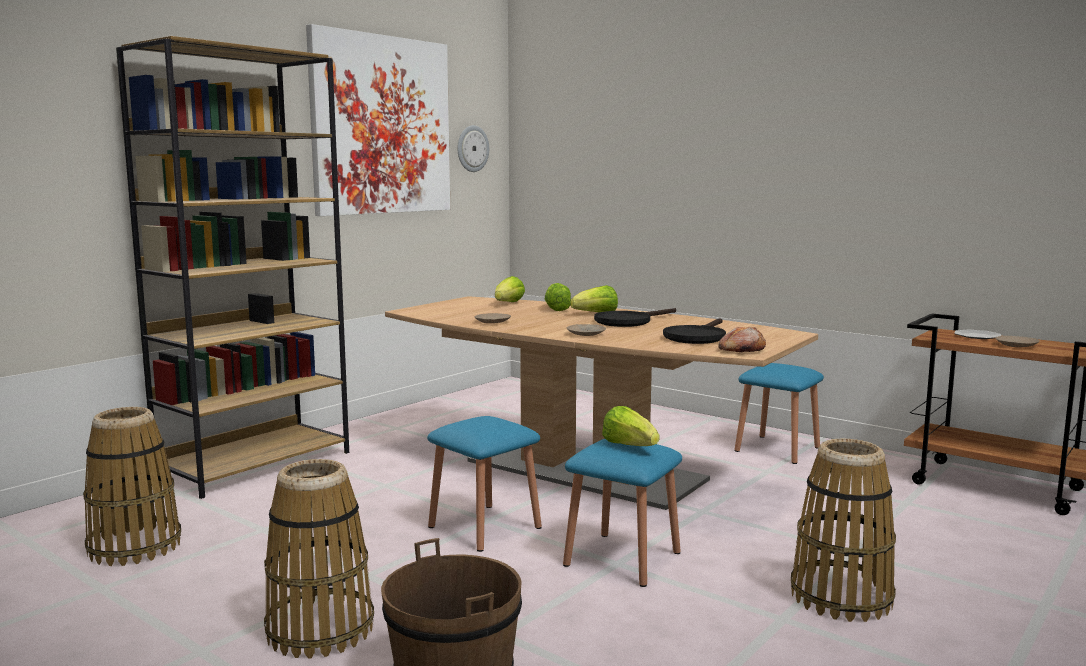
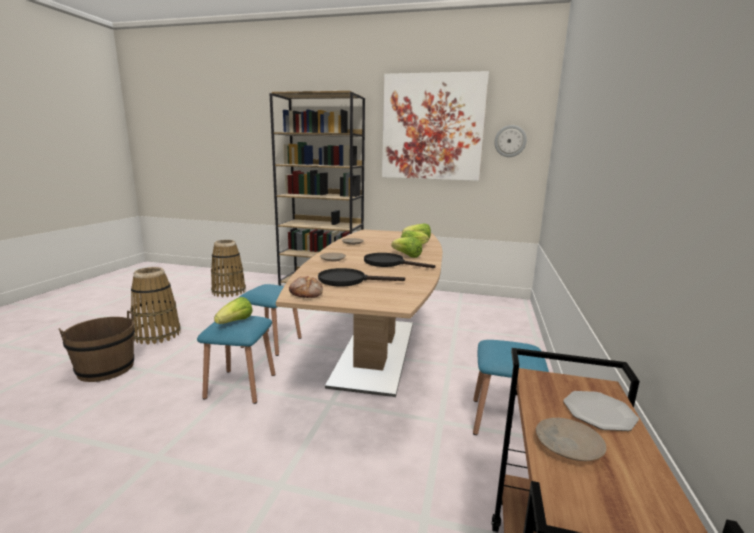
camera: 65 degrees right, 5 degrees up
basket [791,439,896,622] -> none

